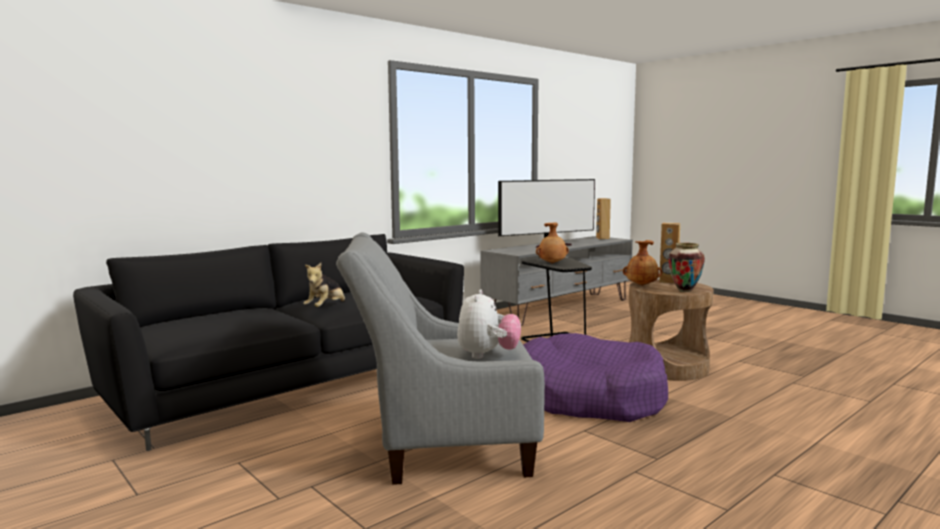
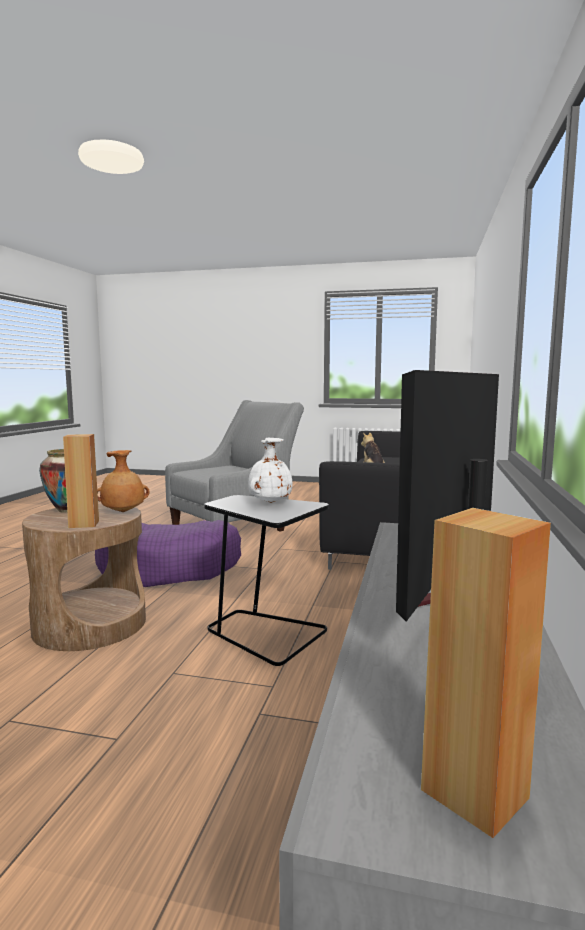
camera: 145 degrees right, 0 degrees up
plush toy [457,289,521,359] -> none
brown vase [536,222,569,264] -> white vase [248,438,292,503]

